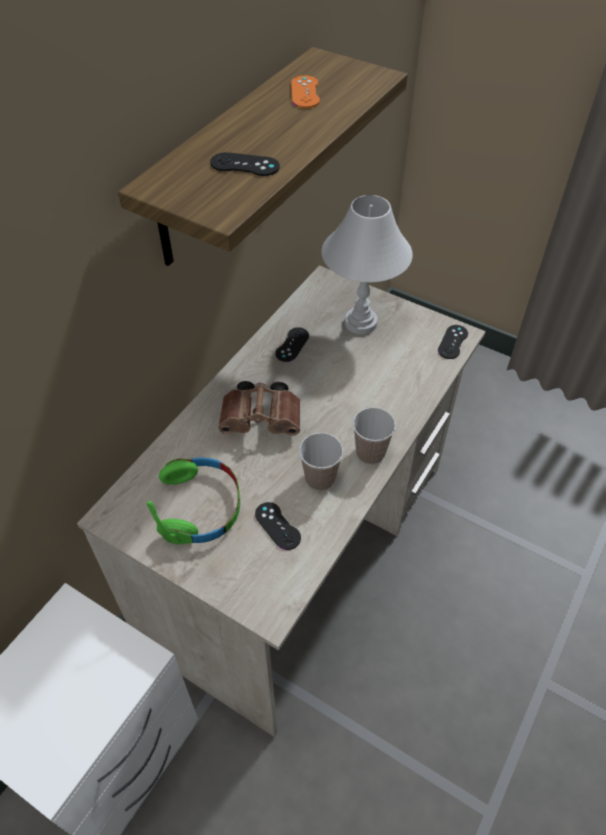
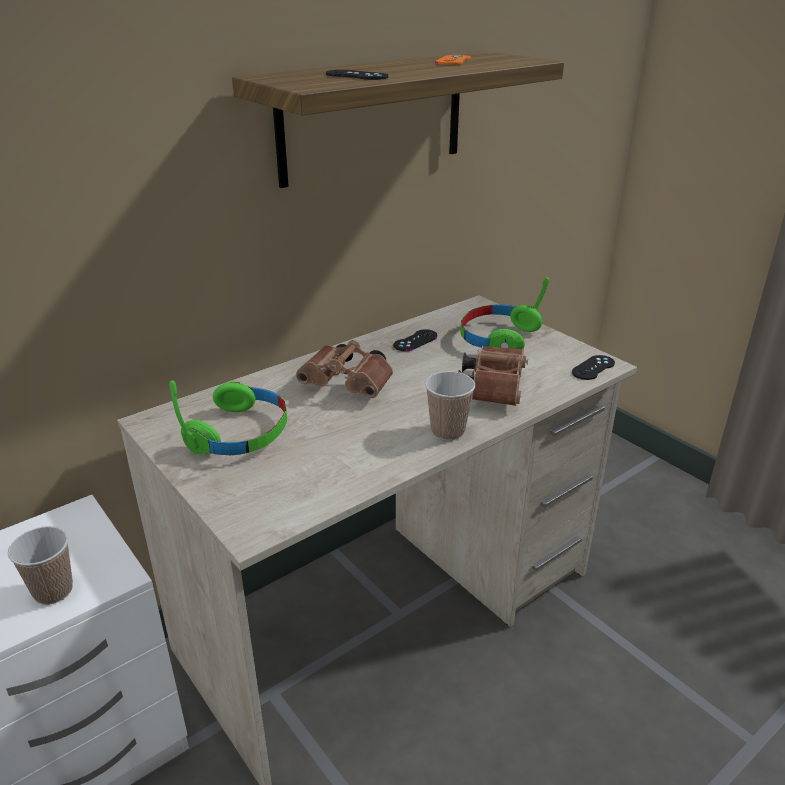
camera: 20 degrees right, 20 degrees down
black game controller [255,502,301,550] -> none
cup [299,433,343,491] -> cup moved to [8,526,73,605]
white table lamp [322,195,413,335] -> green headphones [460,277,549,349]
none -> brown binoculars [458,346,528,406]

